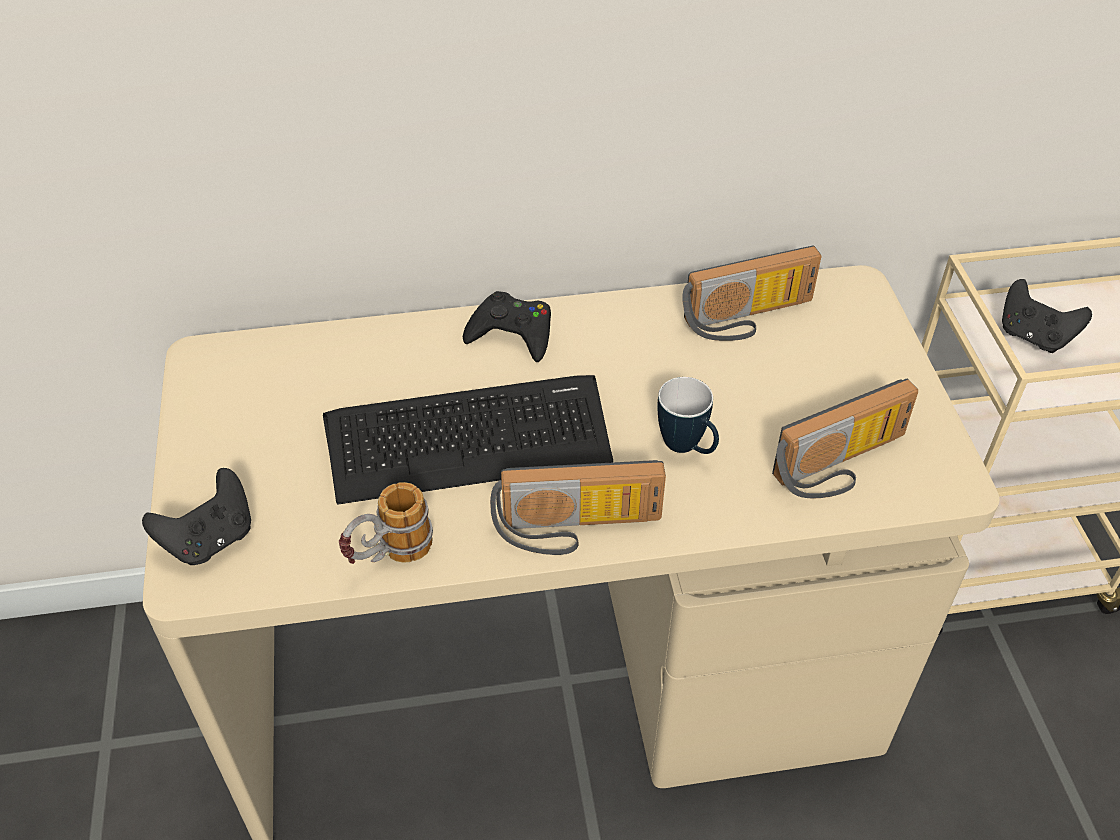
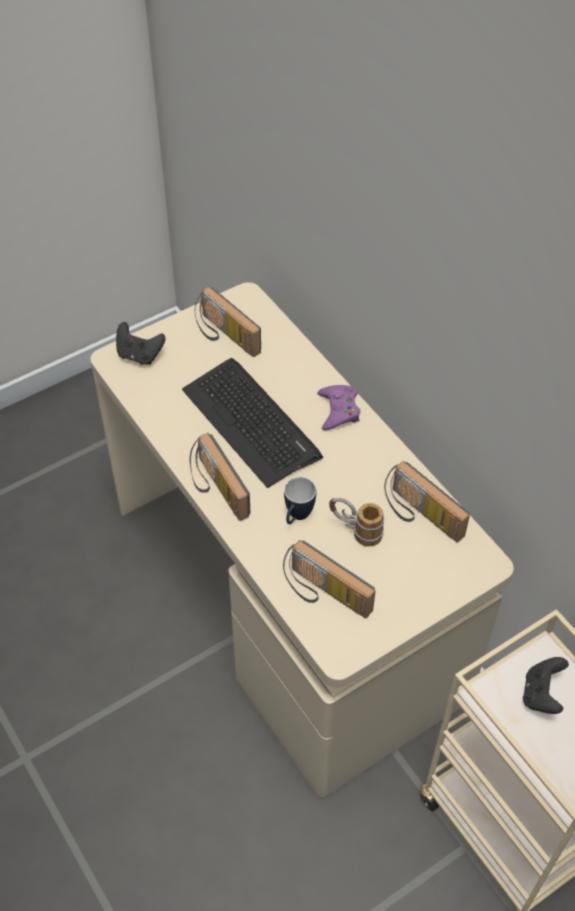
camera: 65 degrees right, 5 degrees up
mug [339,482,433,564] -> mug moved to [329,498,384,547]
black game controller [463,291,551,362] -> purple game controller [317,385,360,430]
none -> radio [195,286,261,357]

